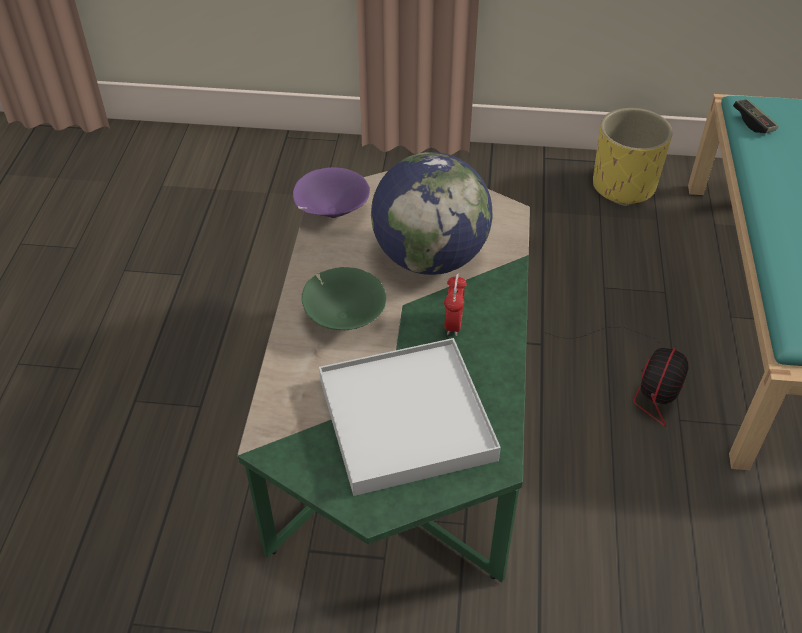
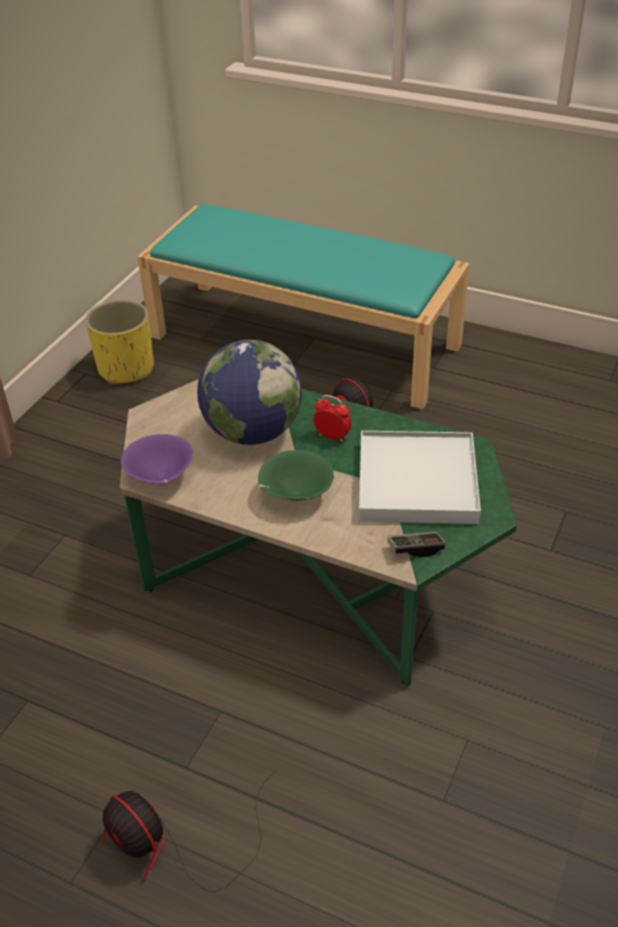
camera: 70 degrees left, 5 degrees down
game controller [733,99,779,133] -> game controller moved to [387,531,445,557]
none -> fan [102,770,277,892]

